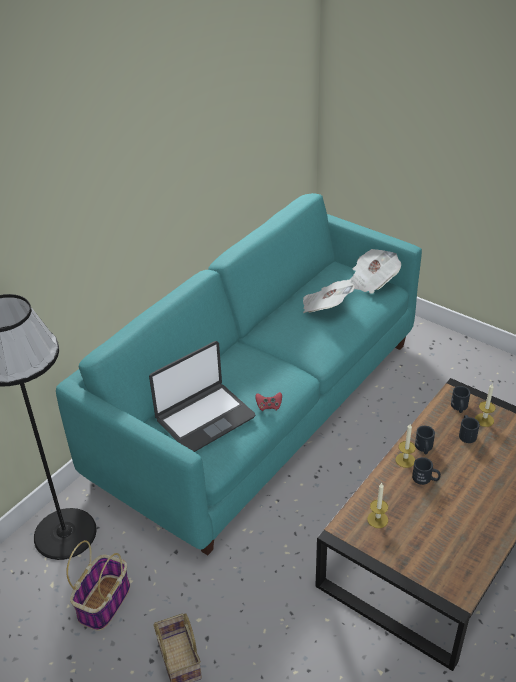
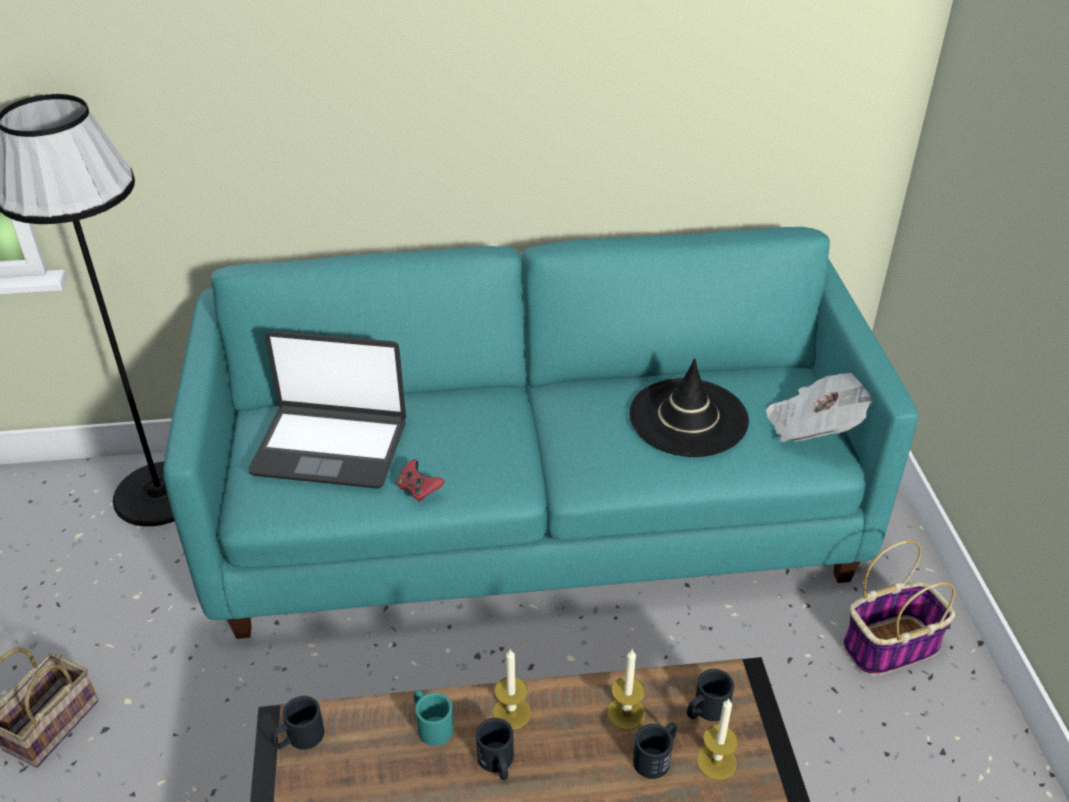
camera: 45 degrees right, 0 degrees up
basket [66,540,130,631] -> basket moved to [843,540,955,676]
newspaper [303,279,354,313] -> black hat [629,358,749,457]
candle [367,483,388,528] -> candle moved to [607,650,645,730]
black mug [415,426,435,454] -> black mug moved to [271,696,325,750]
none -> turquoise mug [414,690,454,746]

